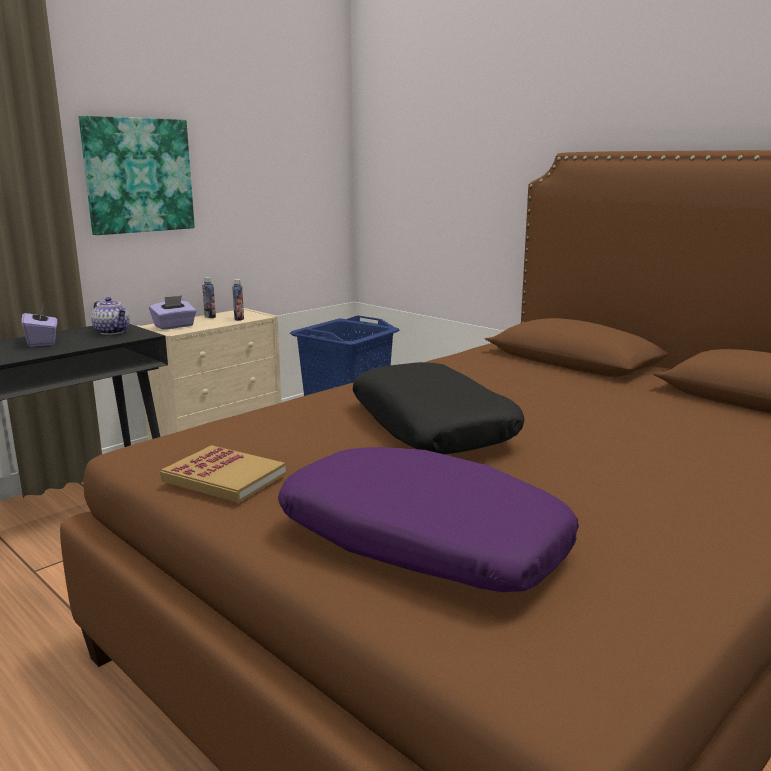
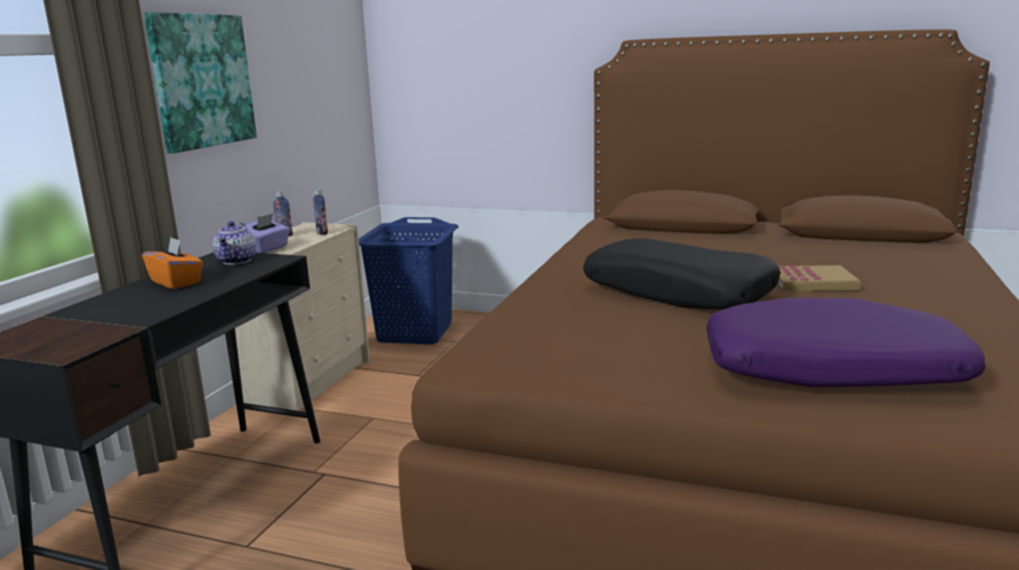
camera: 25 degrees left, 0 degrees up
purple tissue box [21,304,57,347] -> orange tissue box [142,237,203,289]
teapot [91,297,130,335] -> teapot turned 75 degrees clockwise [213,221,257,265]
book [160,445,286,503] -> book moved to [777,265,861,291]

